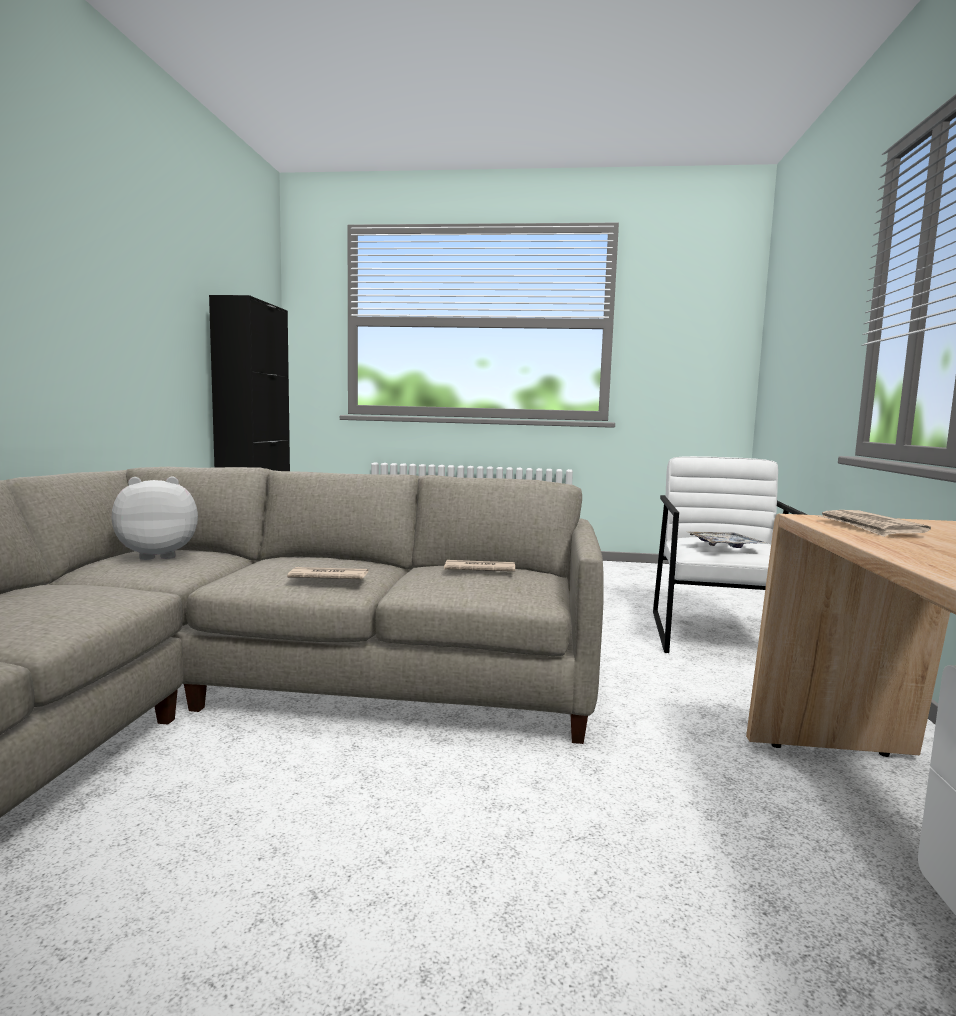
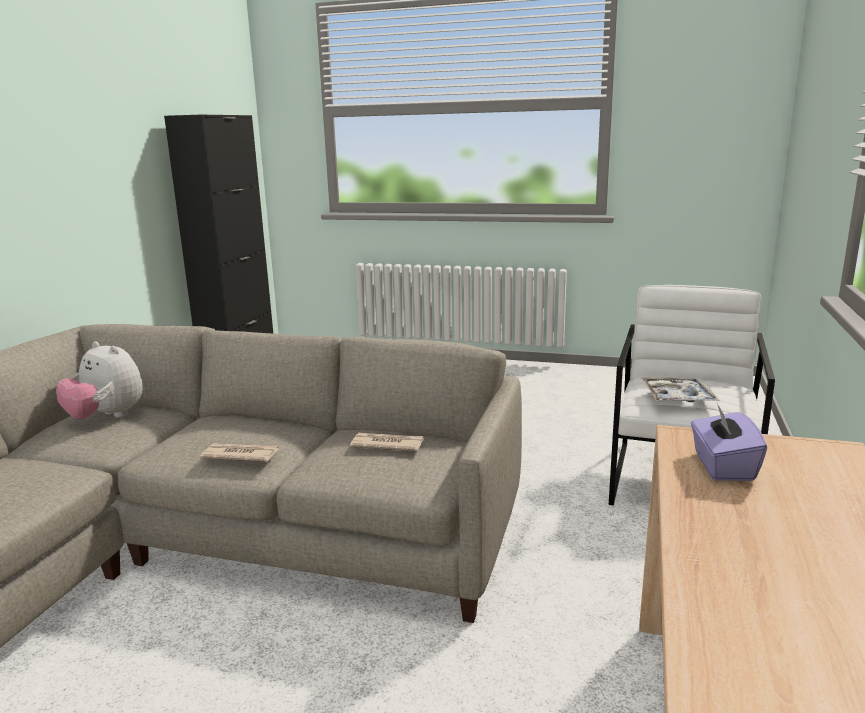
camera: 10 degrees right, 10 degrees up
plush toy [112,477,198,560] -> plush toy turned 135 degrees counterclockwise [56,341,143,419]
newspaper [818,510,931,537] -> purple tissue box [691,403,767,481]

